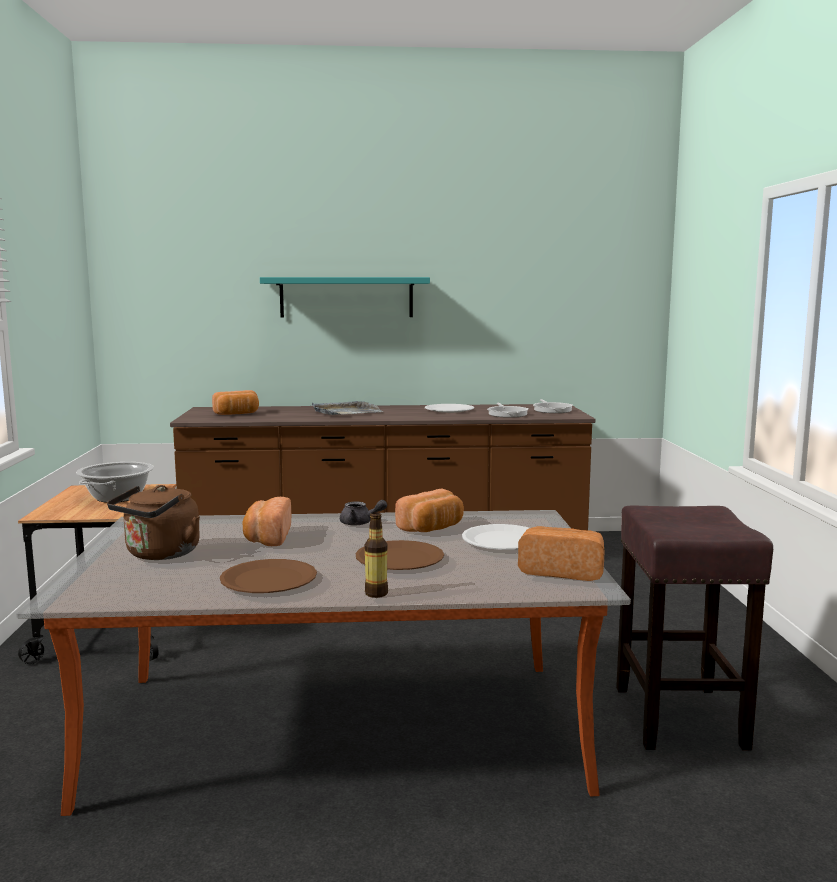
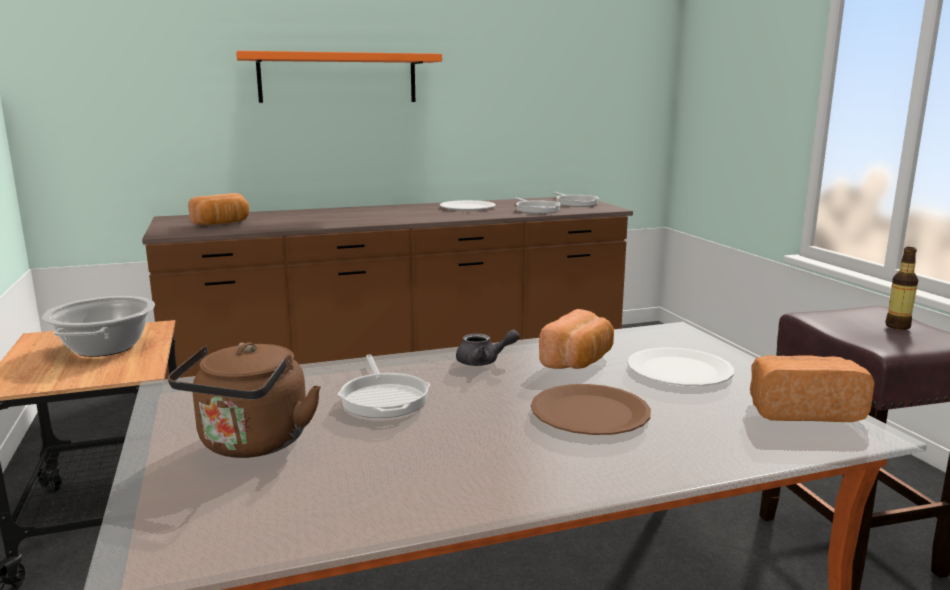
camera: 15 degrees left, 5 degrees up
brown plate [220,559,317,593] -> none
bread [242,497,291,546] -> frying pan [337,355,430,418]
turquoise shelf [260,277,430,317] -> orange shelf [236,51,442,103]
grey tray [311,401,384,415] -> none
bottle [365,512,388,598] -> bottle moved to [885,247,918,330]

